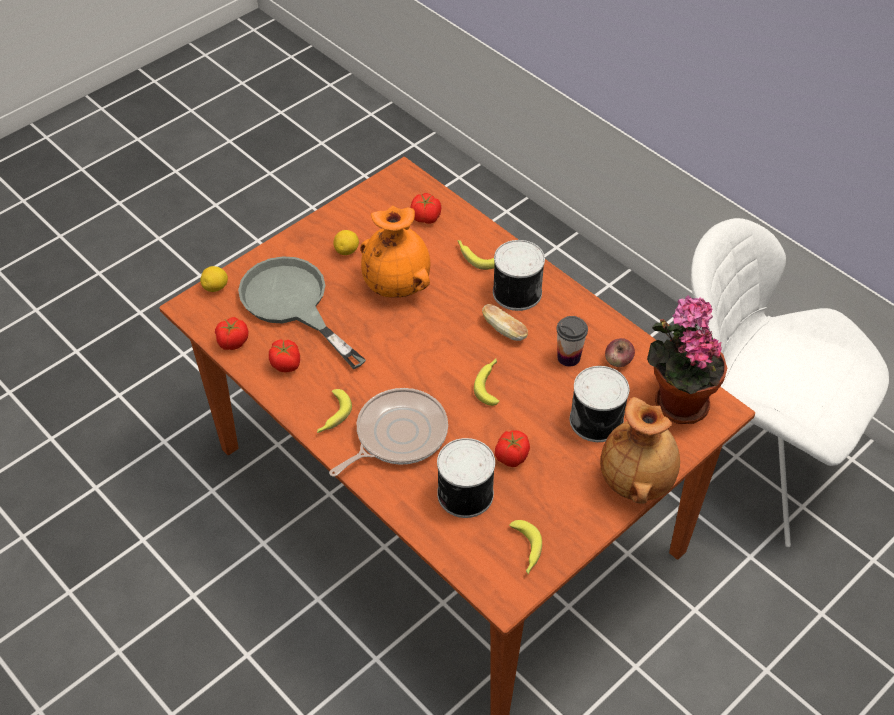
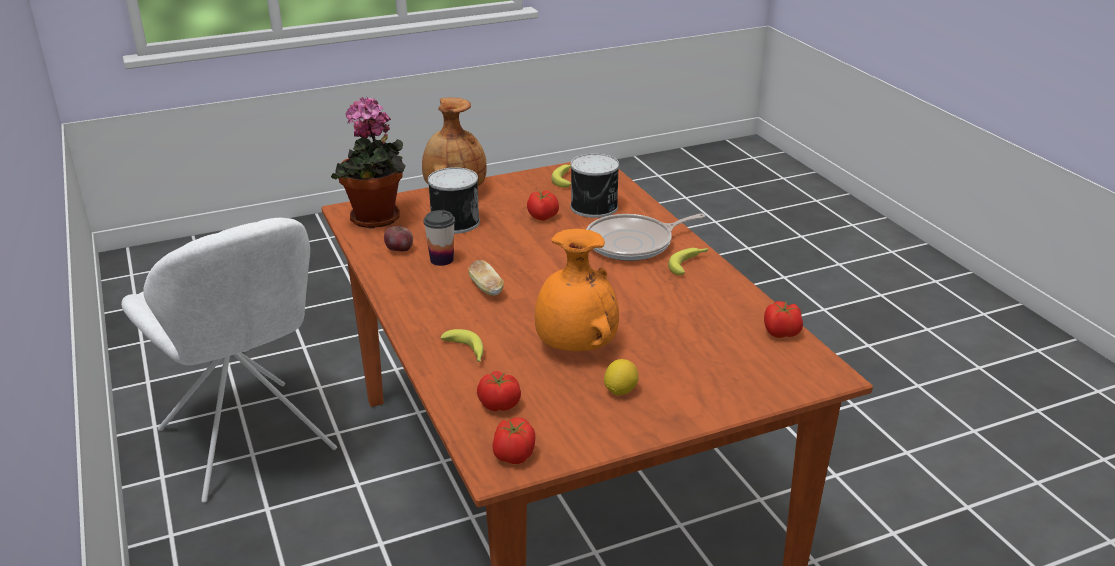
camera: 160 degrees left, 20 degrees down
lemon [200,266,228,292] -> none
grey frying pan [238,256,366,369] -> none
tomato [269,340,300,372] -> tomato moved to [493,418,535,464]
banana [474,358,500,406] -> none
can [493,240,545,311] -> none

